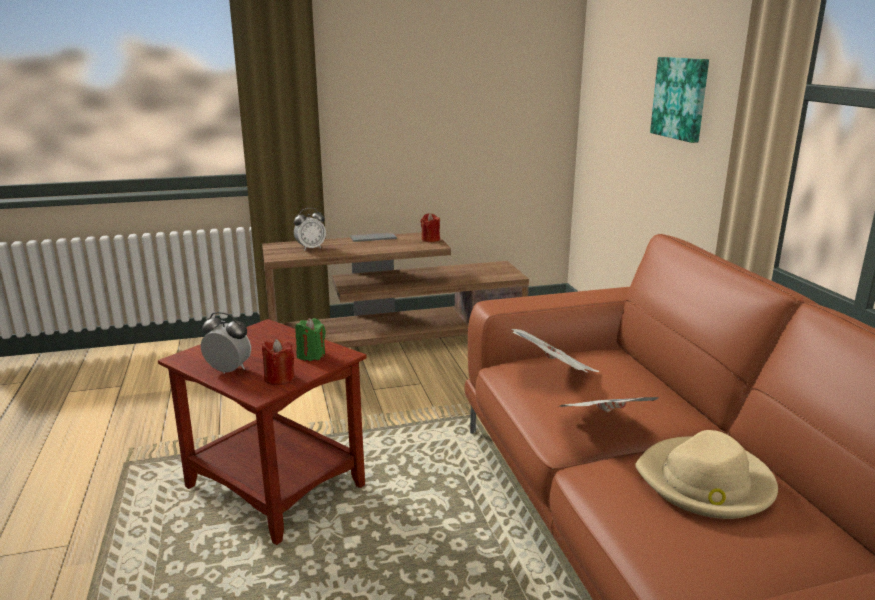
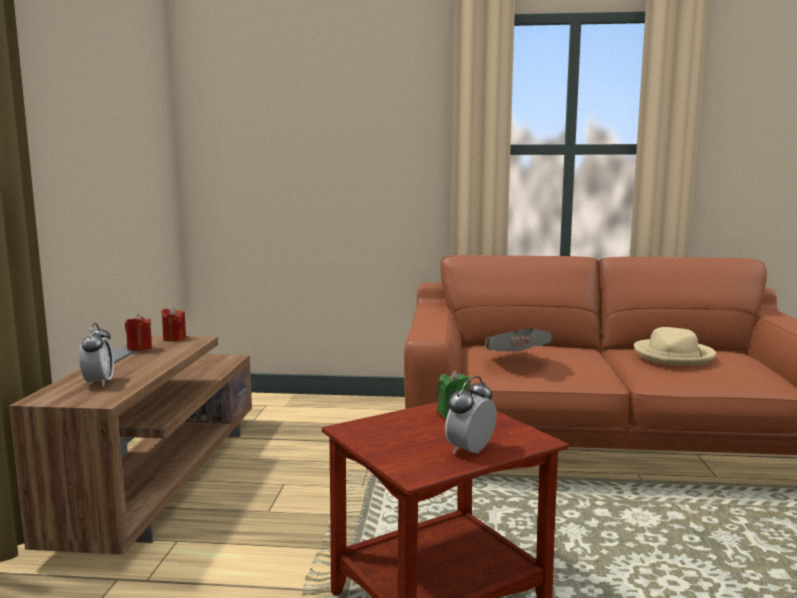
camera: 70 degrees left, 10 degrees down
red candle [262,339,295,385] -> red candle moved to [125,314,152,351]
newspaper [558,397,659,412] -> none
picture [650,57,709,143] -> none

